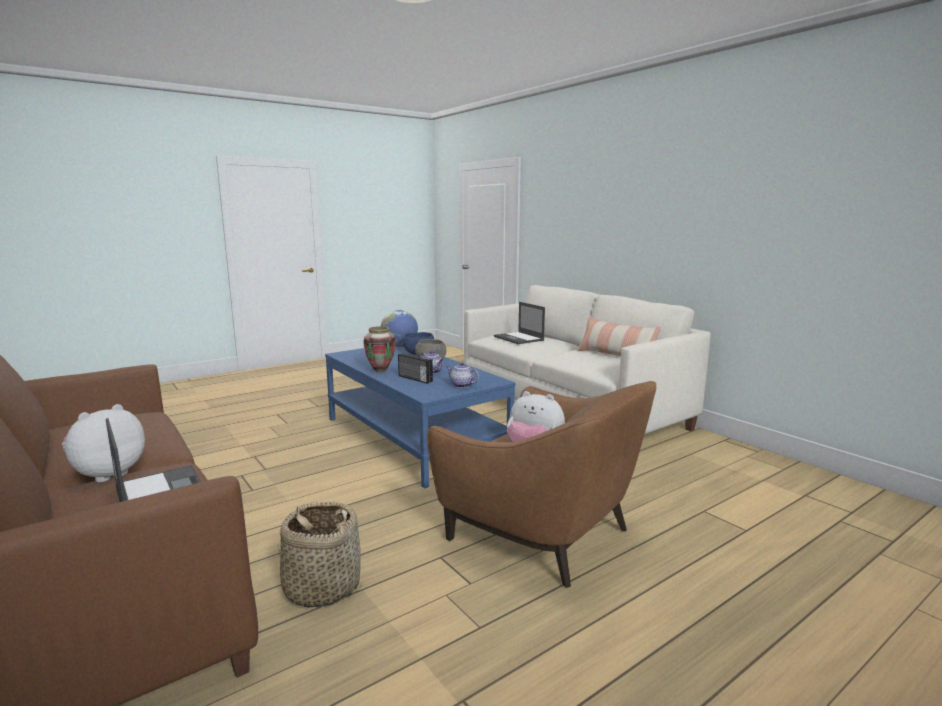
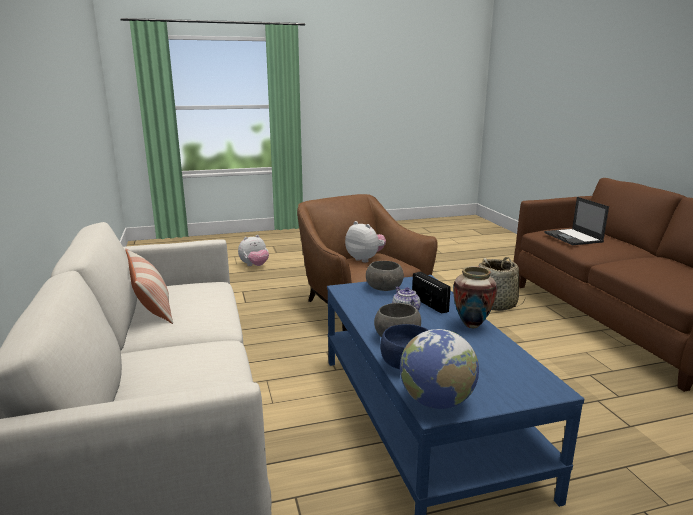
camera: 160 degrees left, 5 degrees up
plush toy [62,404,145,482] -> plush toy moved to [238,235,269,266]
teapot [446,362,479,388] -> grey bowl [366,261,404,291]
laptop [494,302,545,344] -> none

